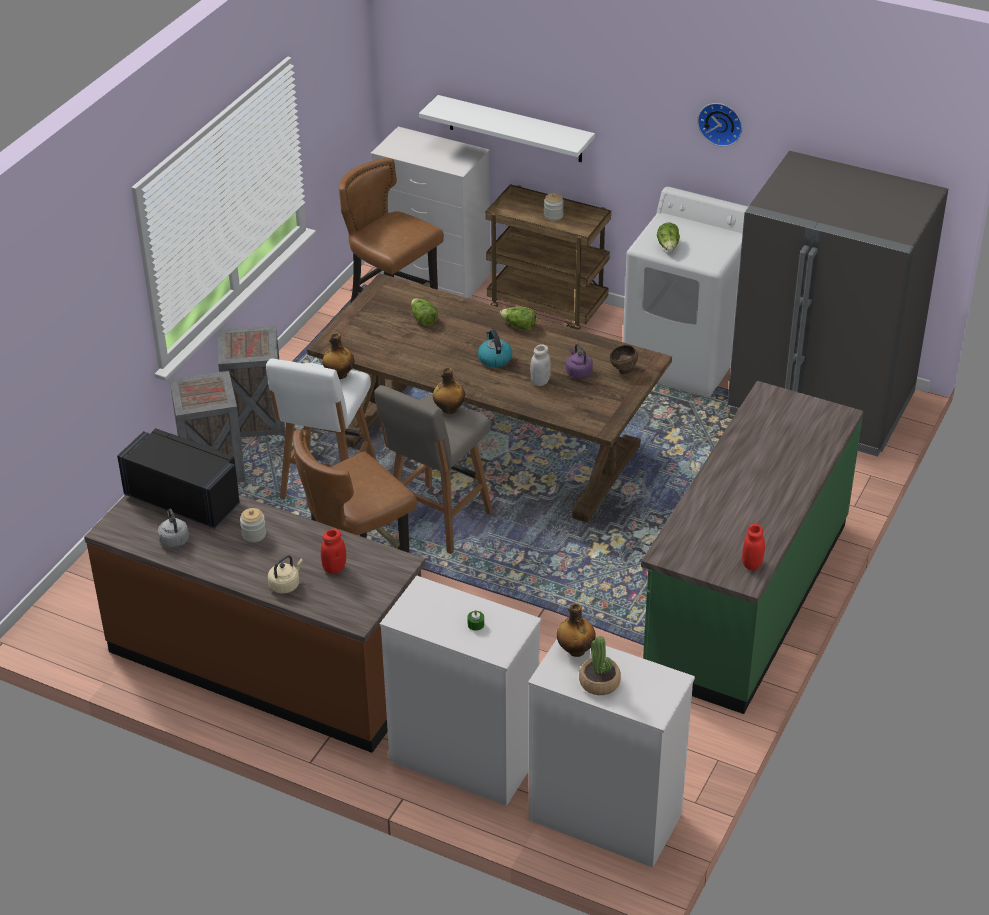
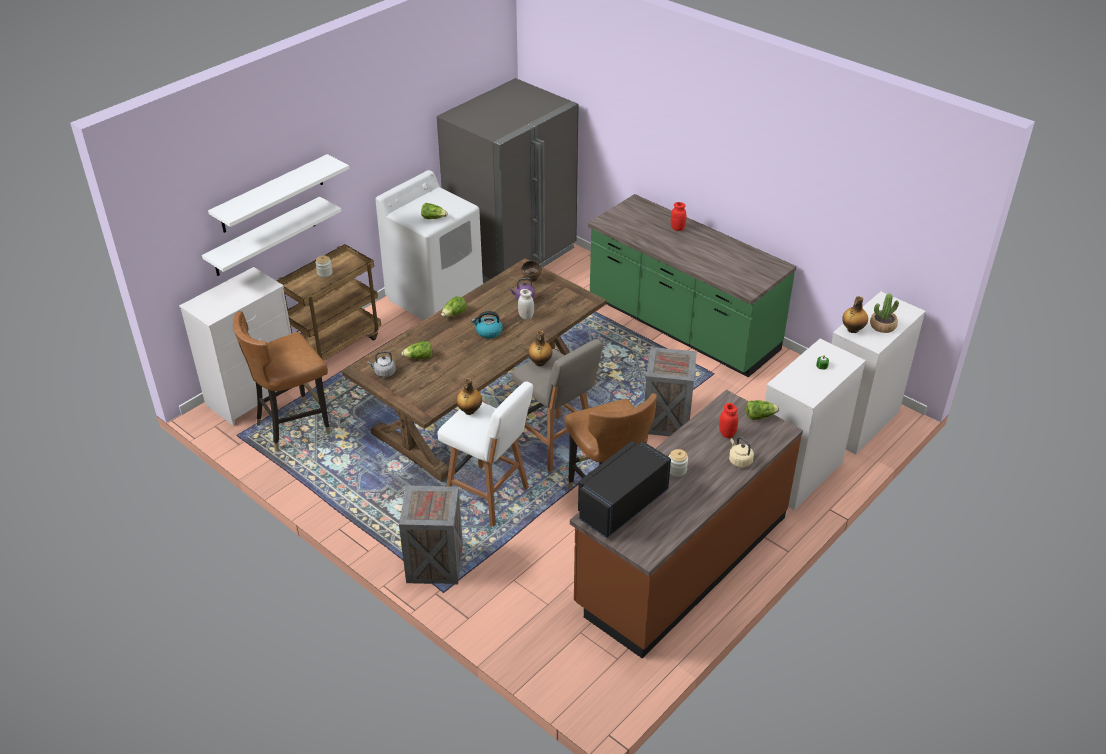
camera: 75 degrees left, 0 degrees up
grey kettle [158,508,189,548] -> grey kettle moved to [367,351,396,377]
crate [218,325,285,437] -> crate moved to [645,347,697,436]
wall clock [697,103,742,147] -> none
red jar [742,524,765,571] -> red jar moved to [671,202,686,231]
none -> white shelf [208,154,349,233]
none -> lettuce [746,400,780,420]

